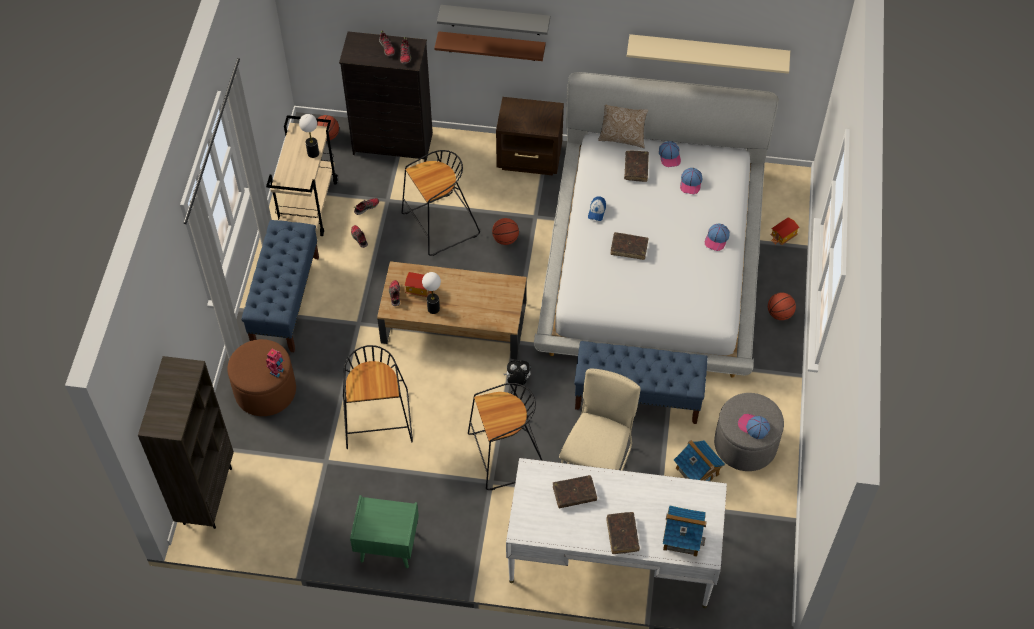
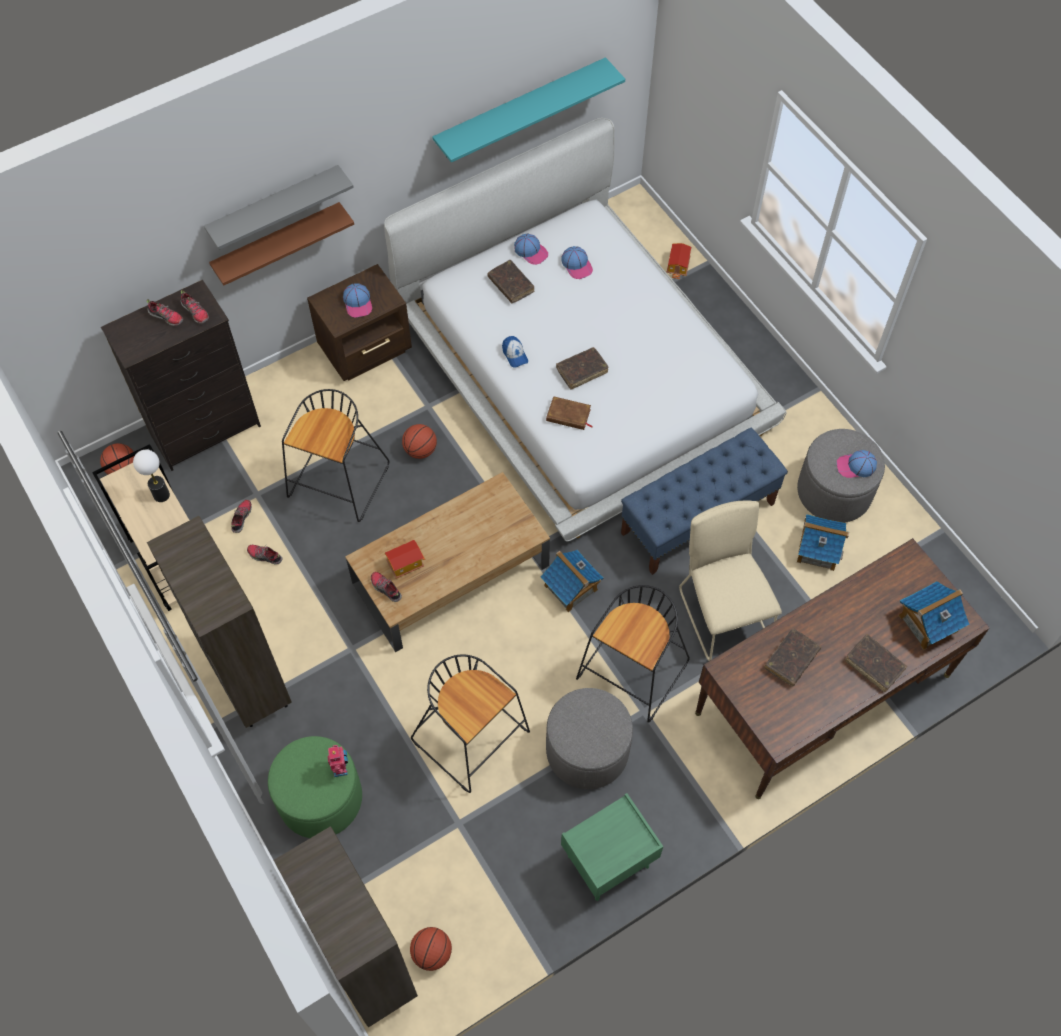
camera: 40 degrees left, 5 degrees up
brown ottoman [227,339,296,416] -> green ottoman [268,736,362,838]
blue bench [241,220,319,352] -> brown bookcase [147,516,292,728]
table lamp [422,272,441,314] -> none
plush toy [504,360,531,386] -> toy house [540,550,603,612]
white desk [506,458,727,608] -> brown desk [695,538,990,799]
pillow [598,105,648,148] -> none
beige shelf [627,34,790,74] -> turquoise shelf [432,57,625,163]
cap [705,223,730,251] -> cap moved to [343,283,372,318]
basketball [768,293,796,320] -> basketball moved to [410,927,452,971]
none -> brown book [546,396,592,430]
none -> grey ottoman [546,688,633,789]

